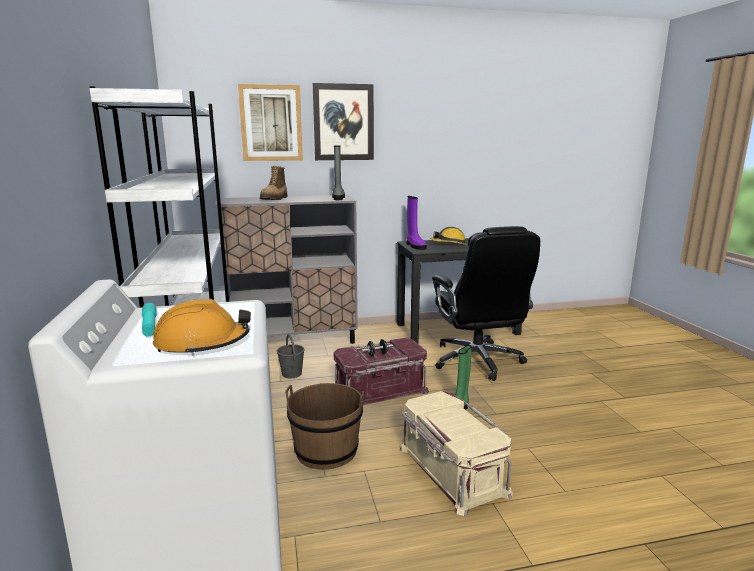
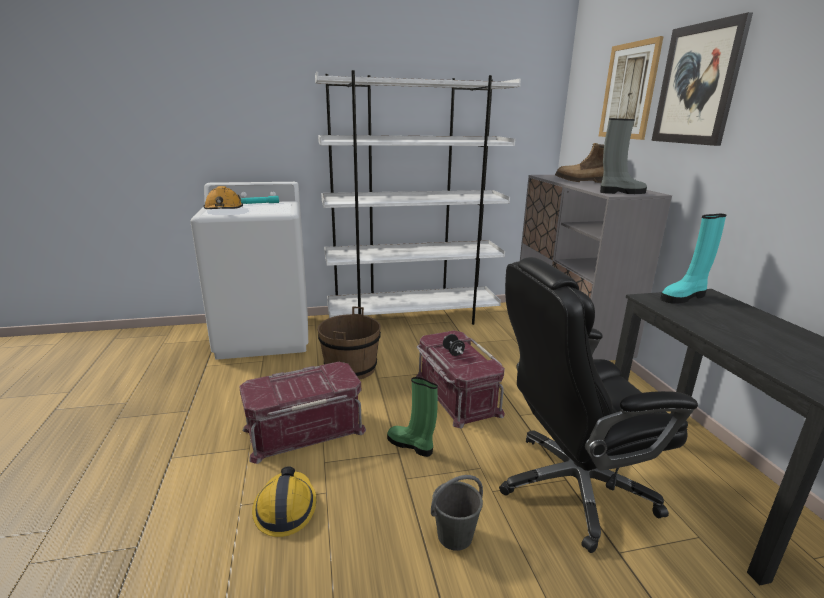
camera: 90 degrees right, 5 degrees up
grey bucket [277,334,305,379] -> grey bucket moved to [431,475,483,551]
beige storage box [400,391,513,516] -> red storage box [239,362,366,464]
purple boot [407,196,427,250] -> turquoise boot [660,214,726,304]
hard hat [430,227,467,245] -> hard hat moved to [252,466,317,537]

